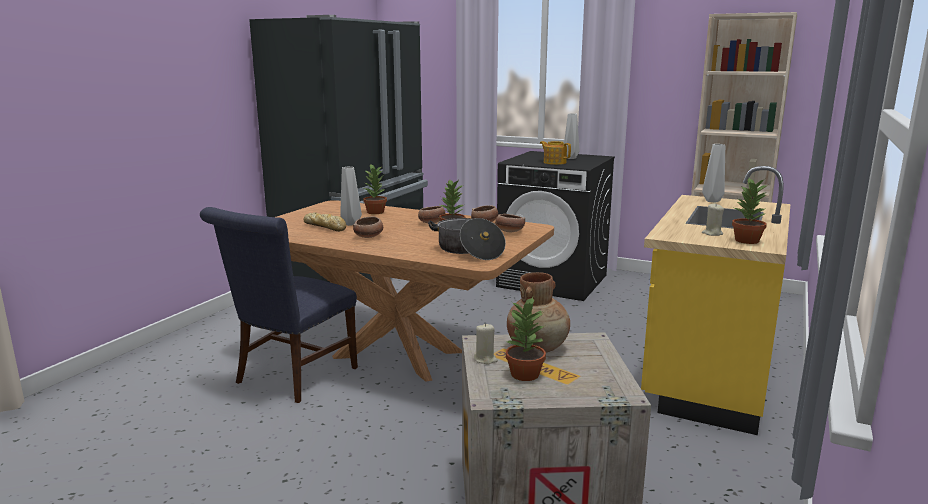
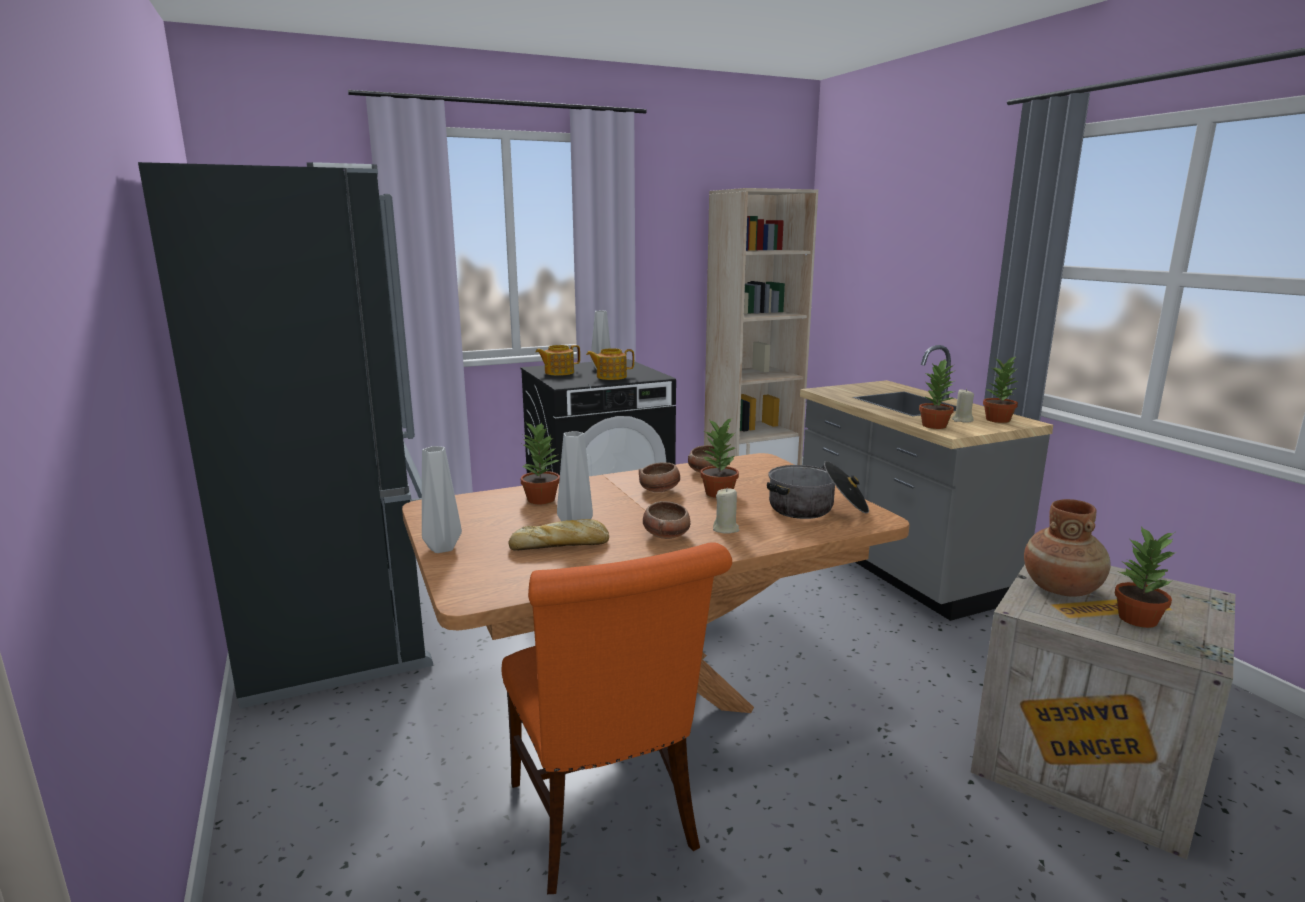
camera: 50 degrees left, 0 degrees up
blue chair [200,207,358,403] -> orange chair [502,542,732,894]
beige candle [474,323,498,365] -> beige candle moved to [713,488,739,534]
bowl [495,214,525,232] -> none
yellow counter [641,166,790,435] -> grey counter [800,345,1053,621]
grey vase [702,144,725,203] -> grey vase moved to [422,446,462,553]
none -> teapot [535,345,580,376]
none -> potted plant [919,358,955,429]

